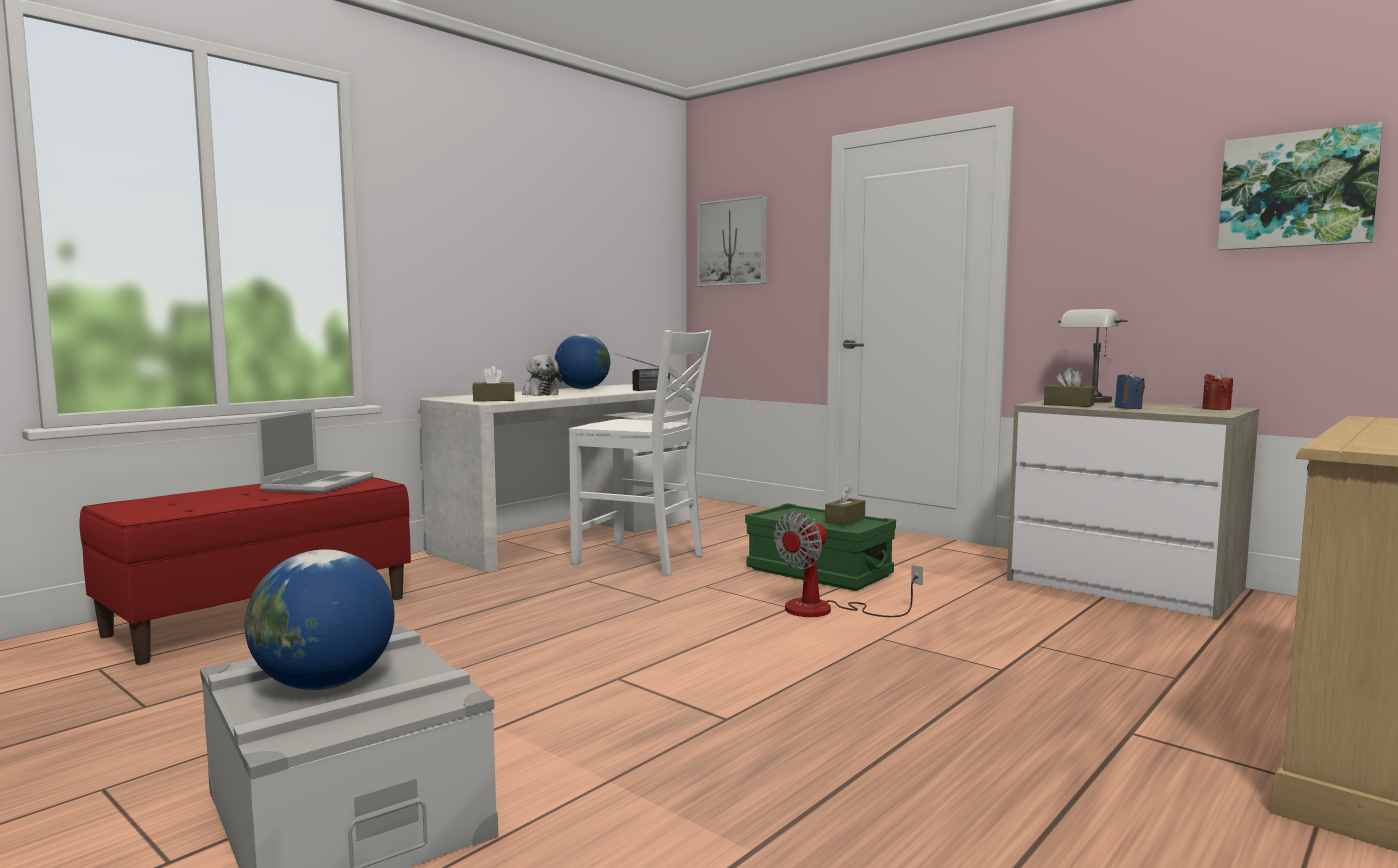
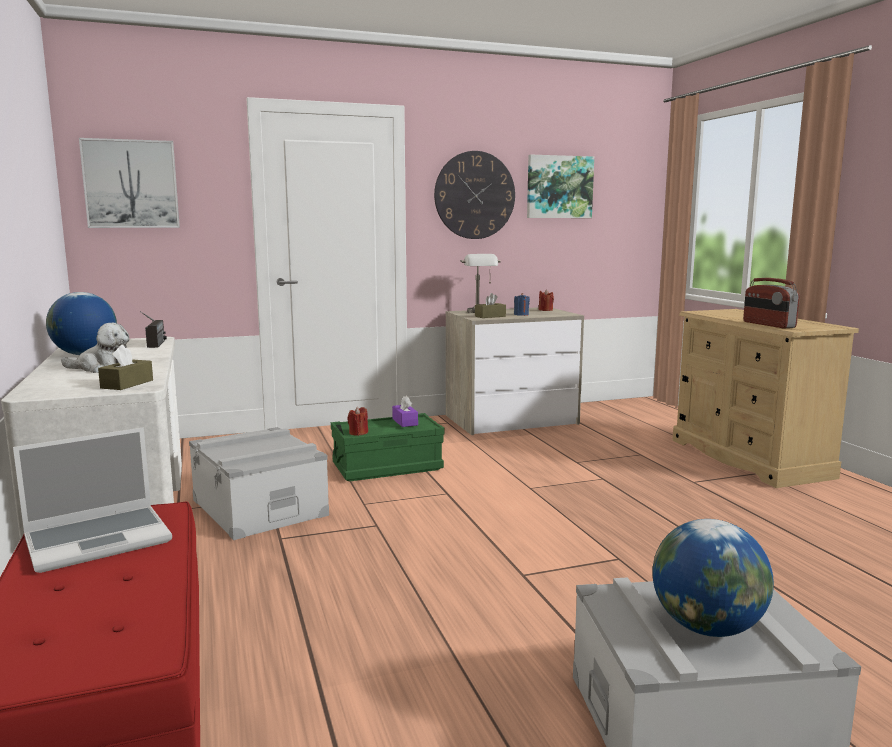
camera: 60 degrees left, 5 degrees up
laptop [257,409,373,493] -> laptop turned 105 degrees clockwise [13,427,172,573]
white chair [569,330,712,576] -> grey storage box [189,427,329,540]
fan [774,511,923,617] -> none
brown tissue box [825,485,865,525] -> purple tissue box [392,396,418,427]
none -> red candle [347,407,368,436]
none -> wall clock [434,151,515,239]
none -> radio [743,278,800,328]

